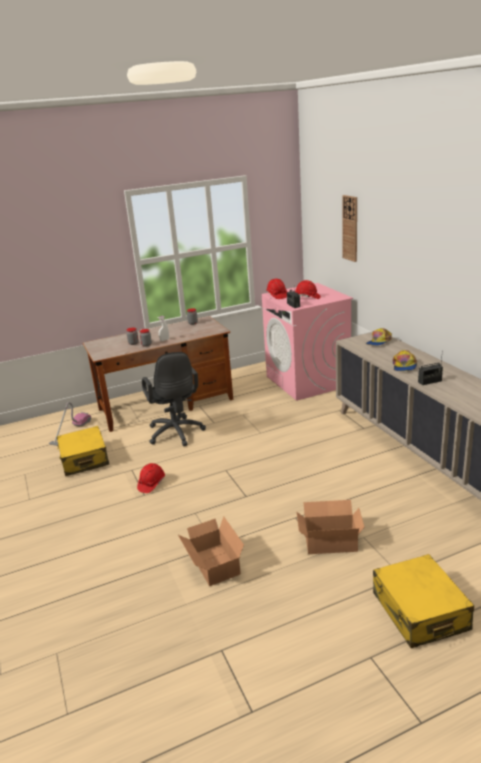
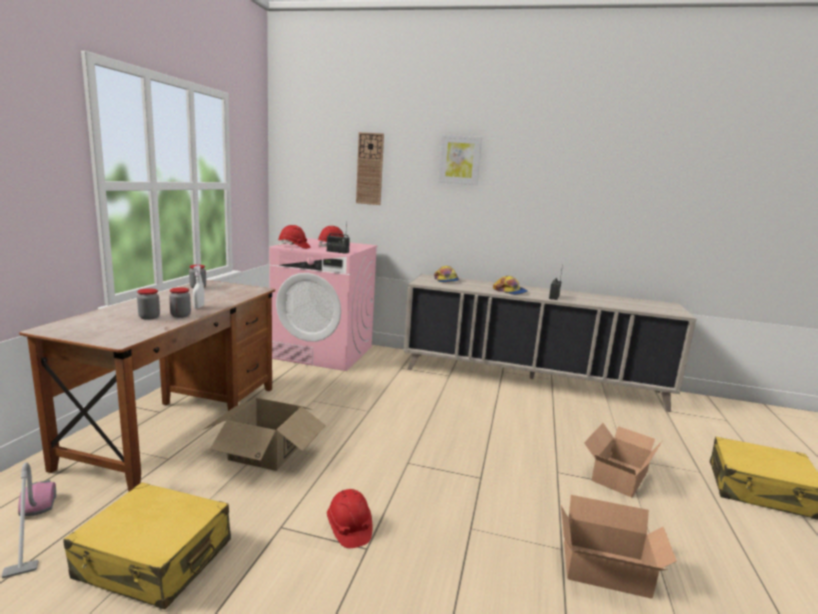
camera: 55 degrees left, 10 degrees down
black office chair [142,352,206,446] -> cardboard box [203,398,326,471]
none -> picture [438,135,482,185]

